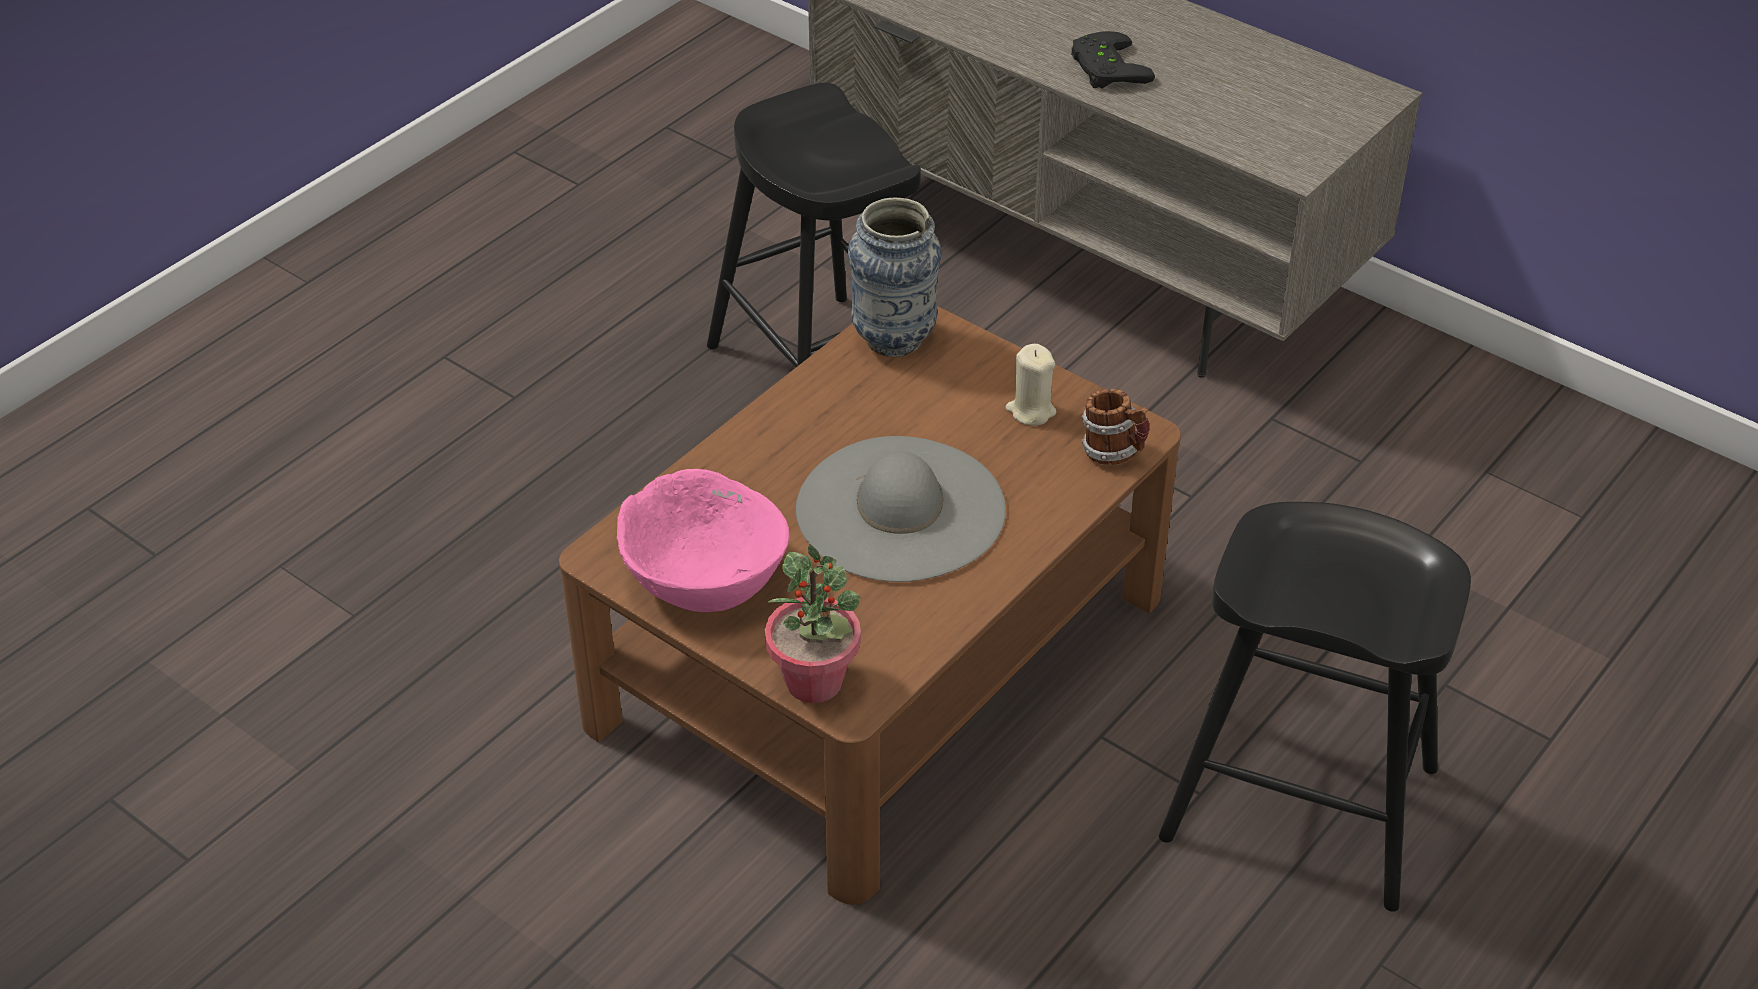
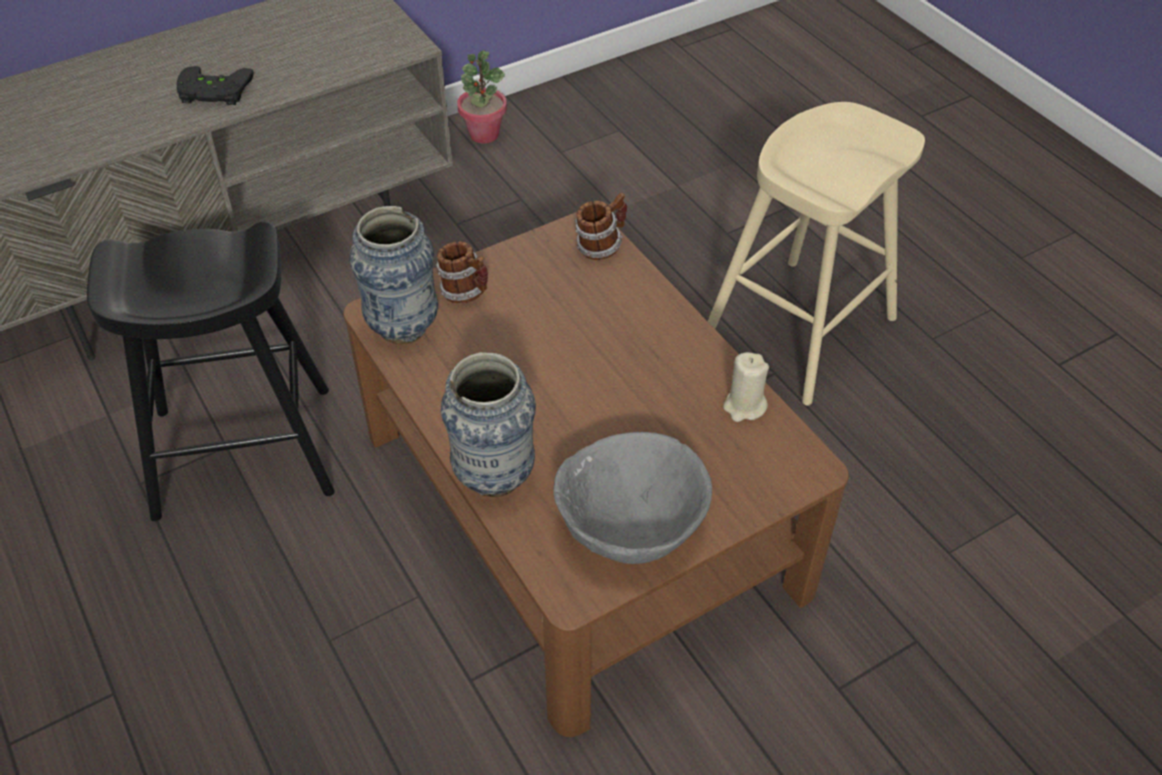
camera: 70 degrees left, 5 degrees up
pink bowl [617,469,790,612] -> grey bowl [553,432,712,564]
potted plant [765,544,861,703] -> potted plant moved to [457,50,507,144]
grey hat [796,436,1006,582] -> none
beige candle [1006,344,1056,426] -> beige candle moved to [723,352,769,422]
black stool [1159,502,1471,912] -> beige stool [708,102,925,406]
none -> mug [436,242,488,303]
none -> vase [441,352,536,497]

